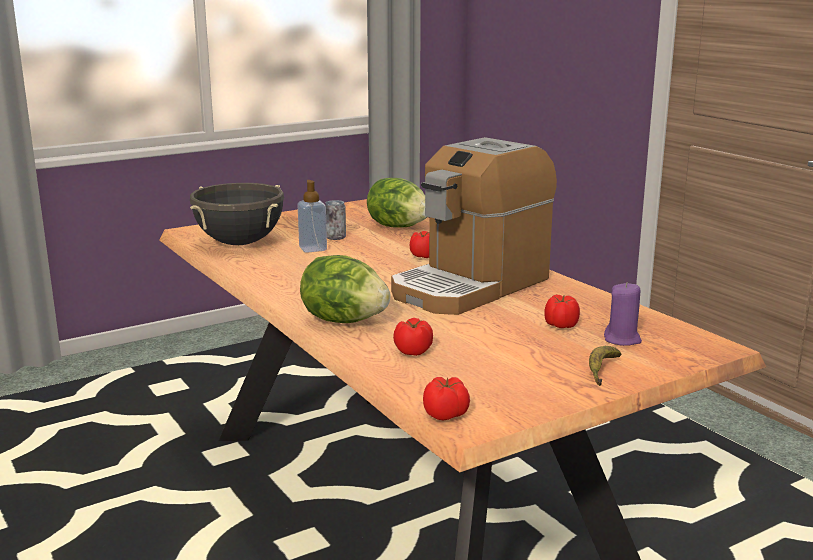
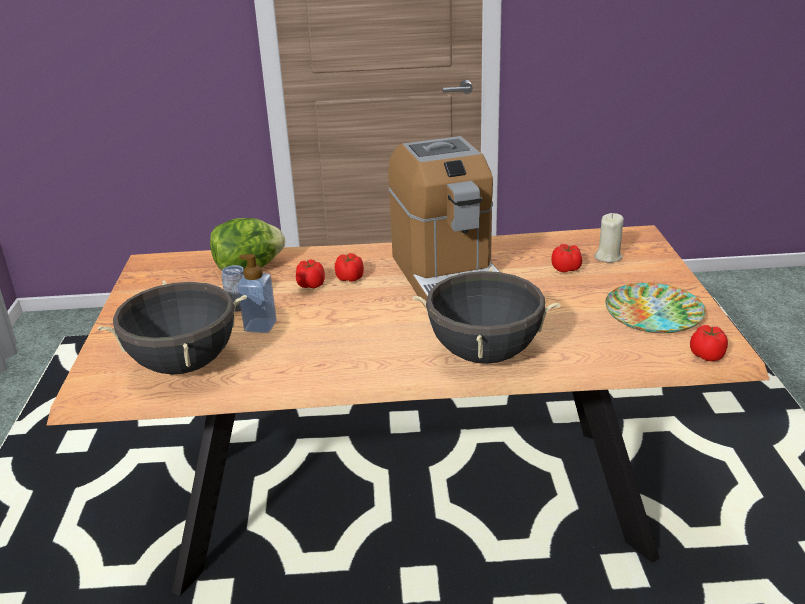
camera: 60 degrees left, 10 degrees up
lettuce [300,255,391,323] -> black cooking pot [412,267,561,364]
tomato [393,318,433,356] -> tomato moved to [296,259,325,288]
banana [589,346,622,386] -> none
purple candle [604,282,642,346] -> beige candle [594,213,624,263]
none -> plate [605,283,706,333]

